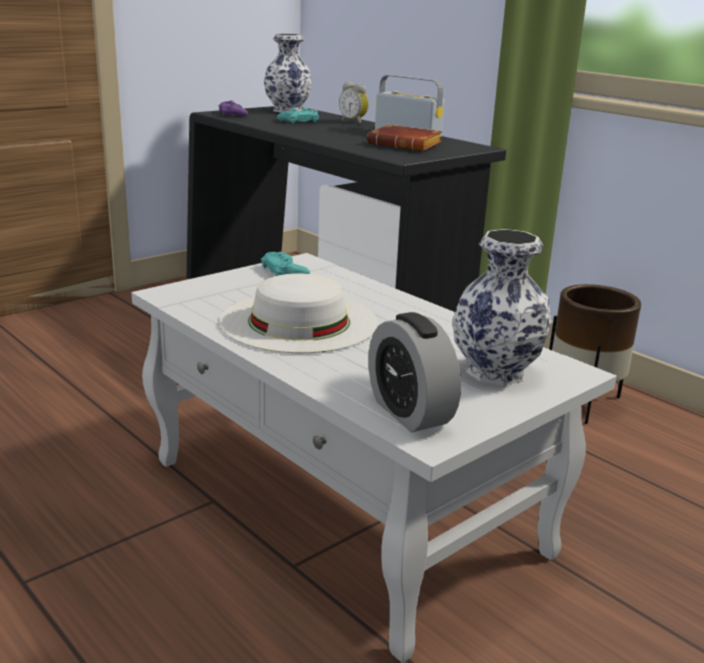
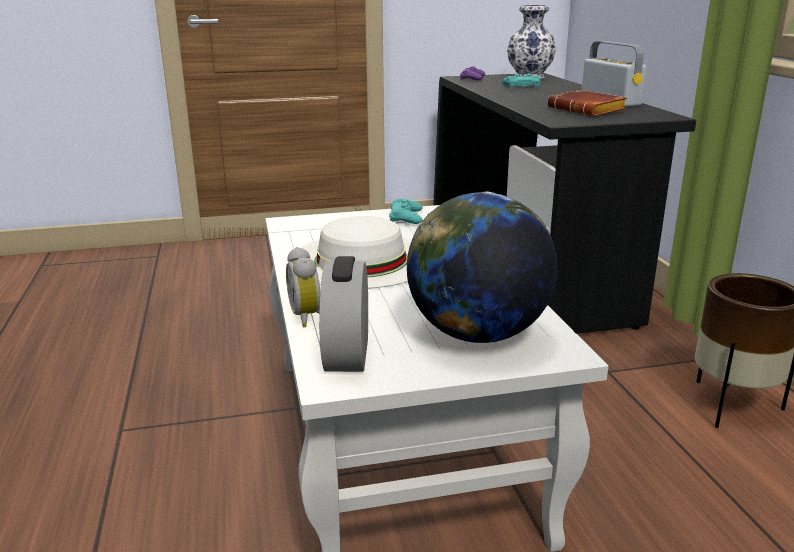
camera: 30 degrees right, 0 degrees up
alarm clock [339,81,369,124] -> alarm clock moved to [286,247,320,327]
vase [452,229,551,386] -> globe [407,191,557,343]

